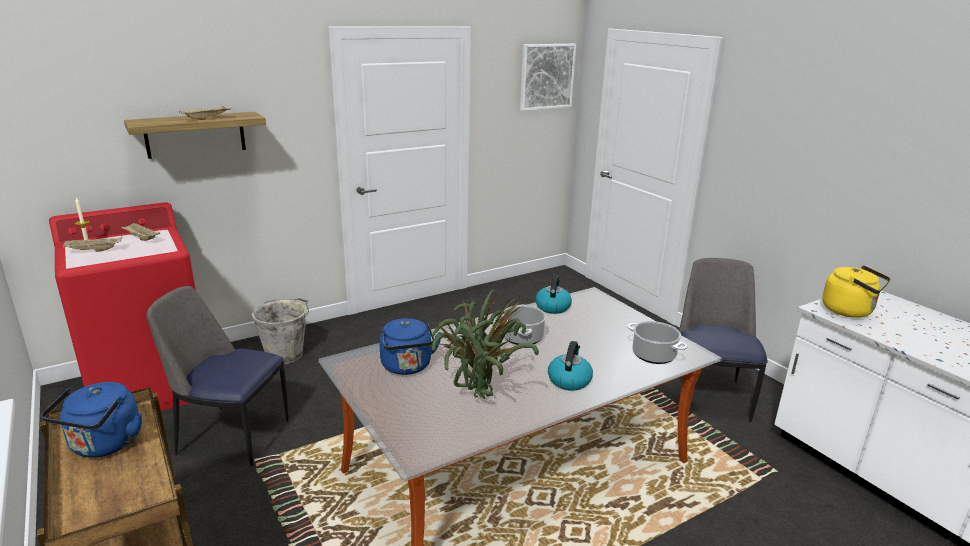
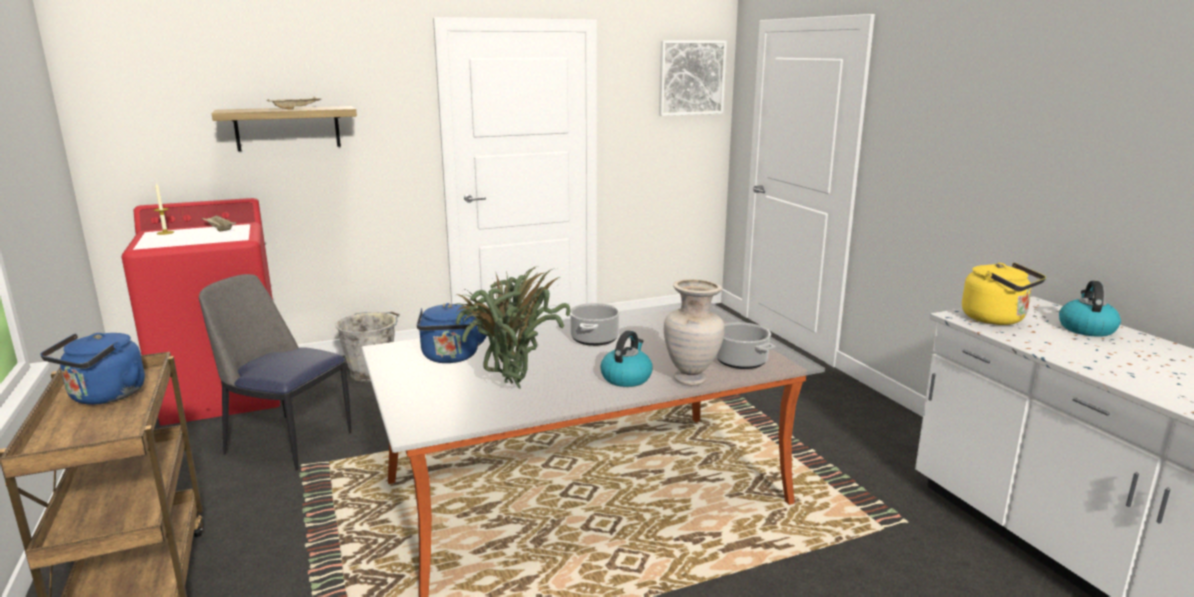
camera: 10 degrees right, 5 degrees down
beige tray [63,236,122,252] -> none
kettle [535,275,572,314] -> kettle moved to [1059,281,1121,337]
chair [679,258,767,422] -> none
none -> beige vase [664,279,725,385]

